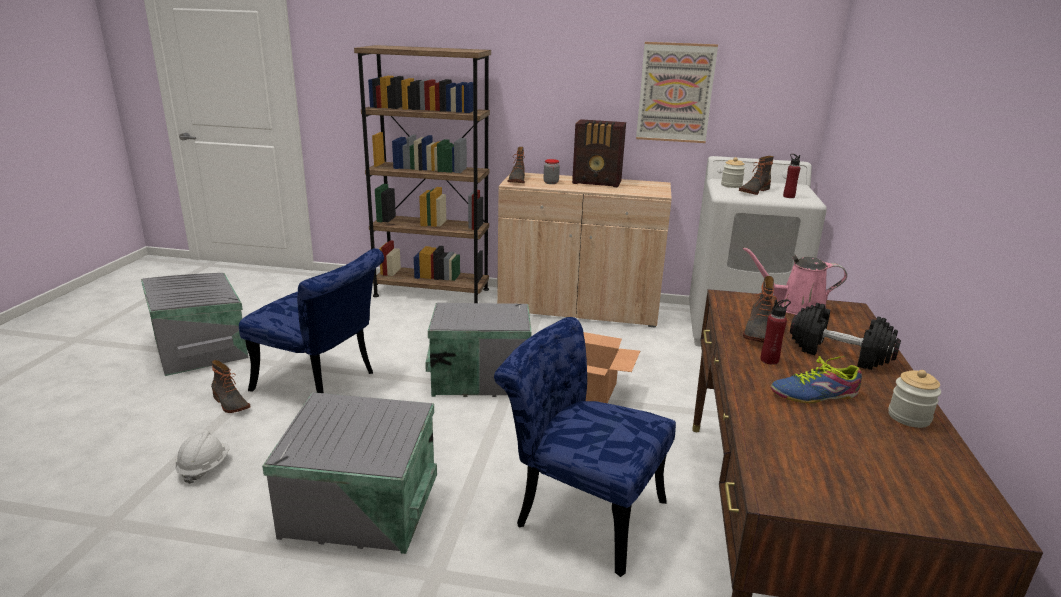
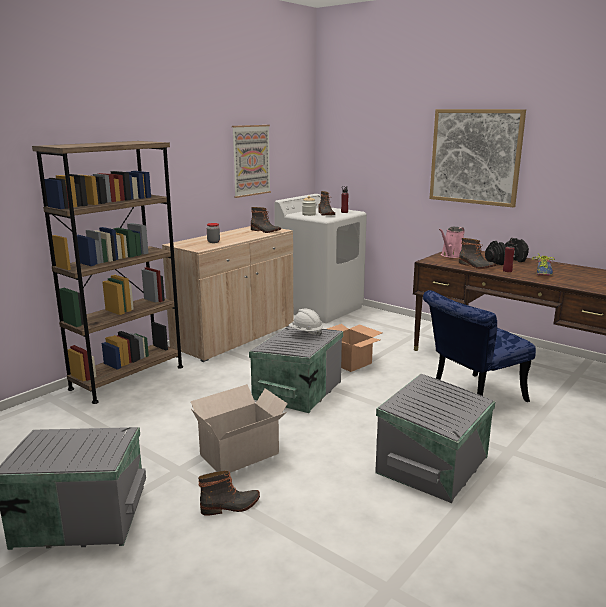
camera: 60 degrees left, 5 degrees down
white hard hat [175,430,230,484] -> white hard hat moved to [289,309,323,336]
blue chair [239,248,384,393] -> cardboard box [190,384,288,473]
boot [508,147,525,183] -> boot moved to [251,207,281,233]
radio [572,119,626,187] -> none
jar [888,370,941,428] -> none
none -> picture [429,109,526,208]

